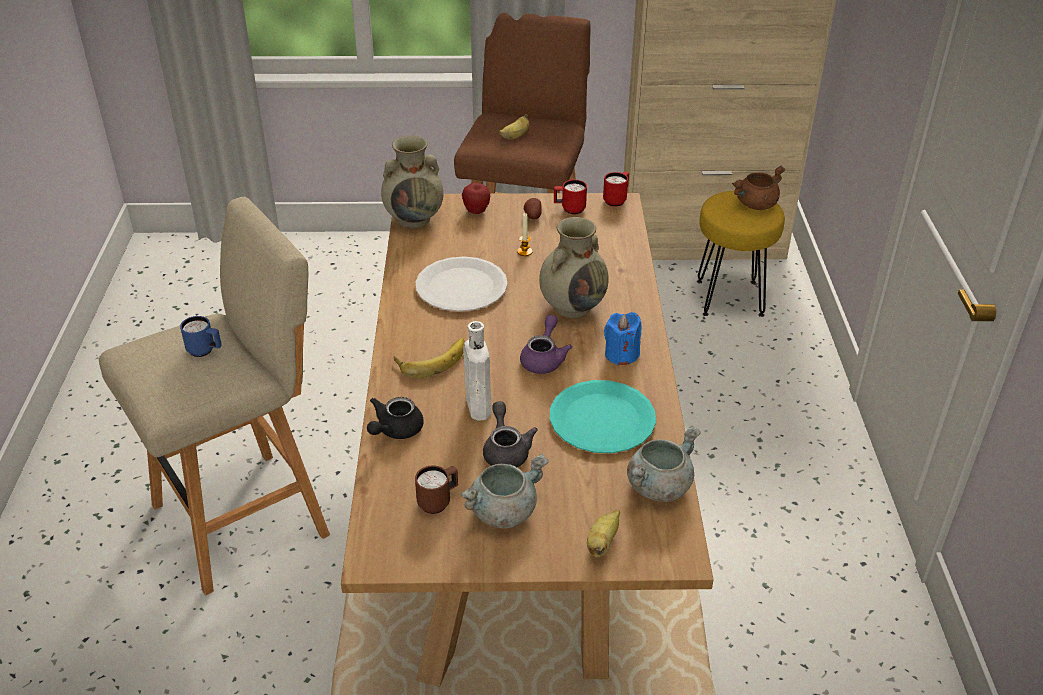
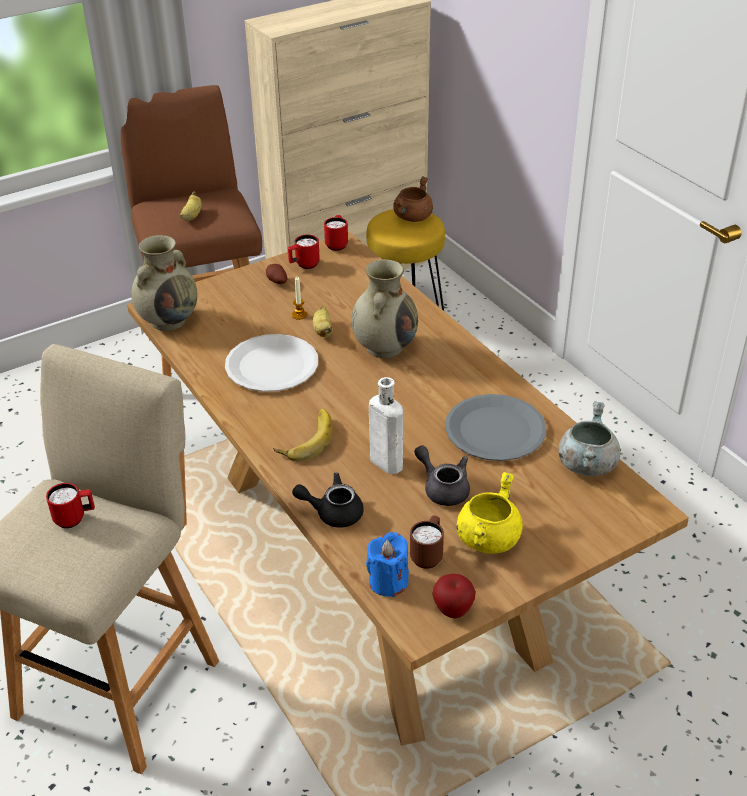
camera: 30 degrees left, 0 degrees up
blue mug [180,316,222,357] -> red mug [46,483,95,528]
black teapot [367,397,423,439] -> black teapot turned 90 degrees clockwise [292,472,364,528]
grey cooking pot [461,454,549,528] -> yellow cooking pot [456,472,523,554]
apple [462,183,490,214] -> apple moved to [433,574,476,618]
purple teapot [520,315,572,374] -> none
turquoise plate [550,380,656,453] -> grey plate [445,394,546,461]
banana [587,510,620,558] -> banana moved to [313,305,333,338]
blue candle [604,312,642,365] -> blue candle moved to [366,532,409,597]

